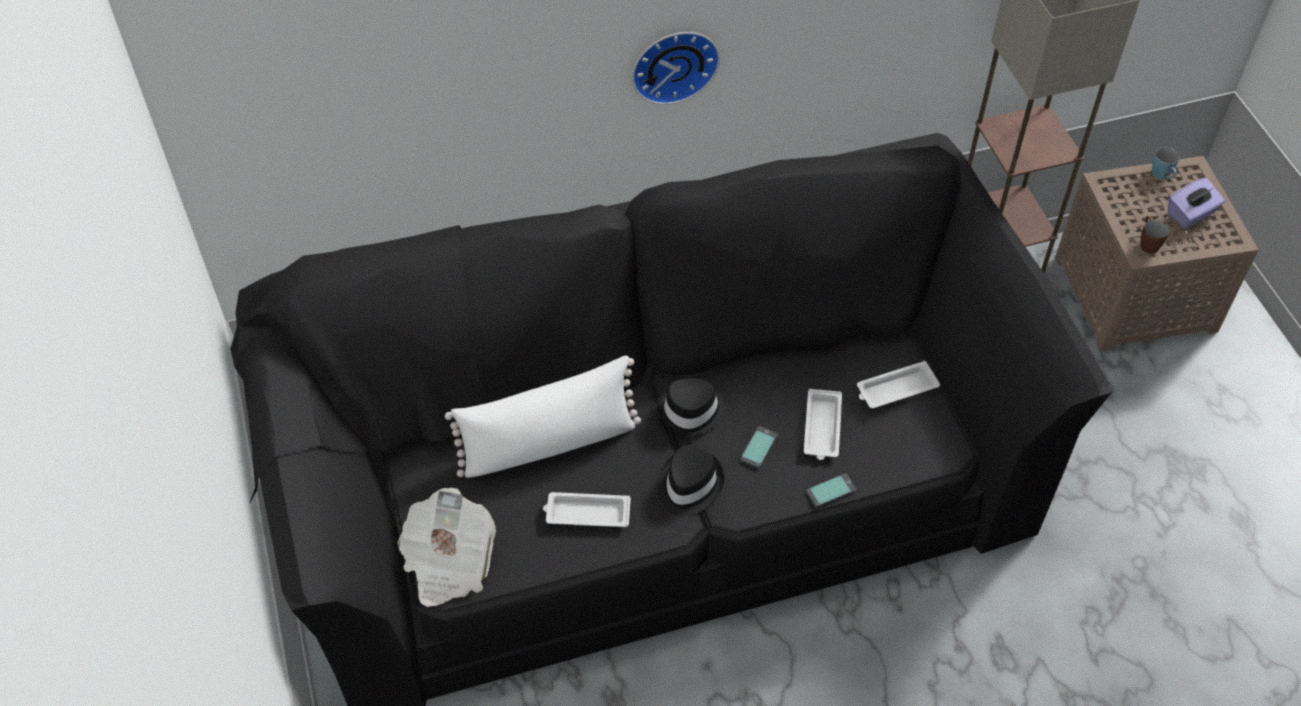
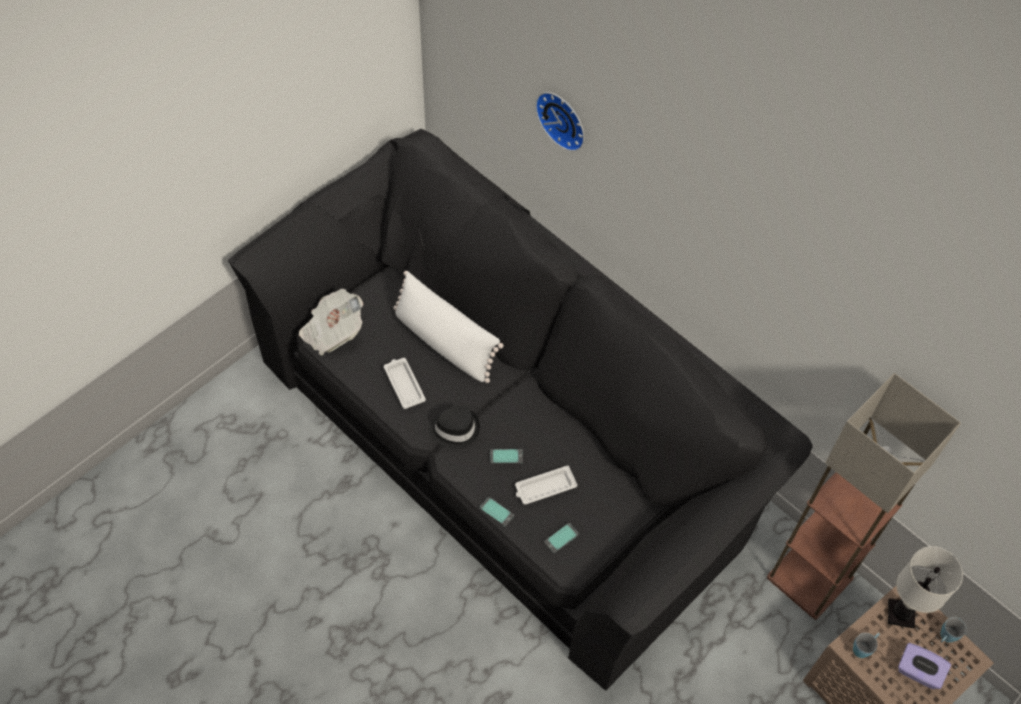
camera: 60 degrees right, 5 degrees up
wall clock [632,32,720,105] -> wall clock moved to [535,92,585,152]
black hat [657,378,726,435] -> none
white tray [857,361,940,409] -> none
brown mug [1140,216,1169,254] -> blue mug [853,633,880,658]
none -> phone [544,523,579,554]
none -> white table lamp [888,546,963,628]

